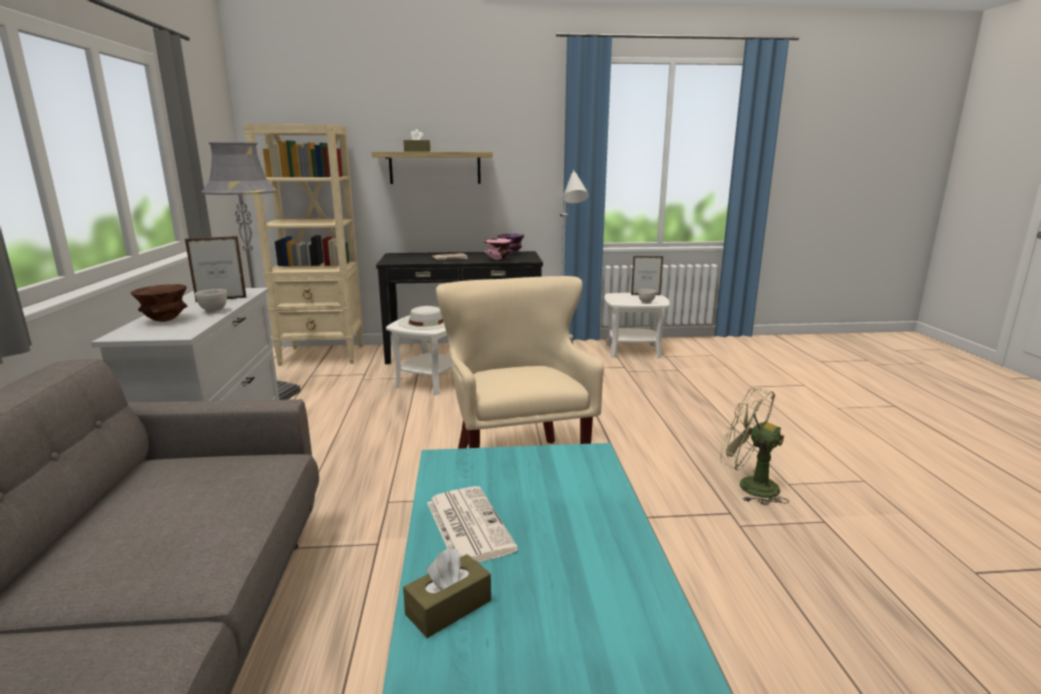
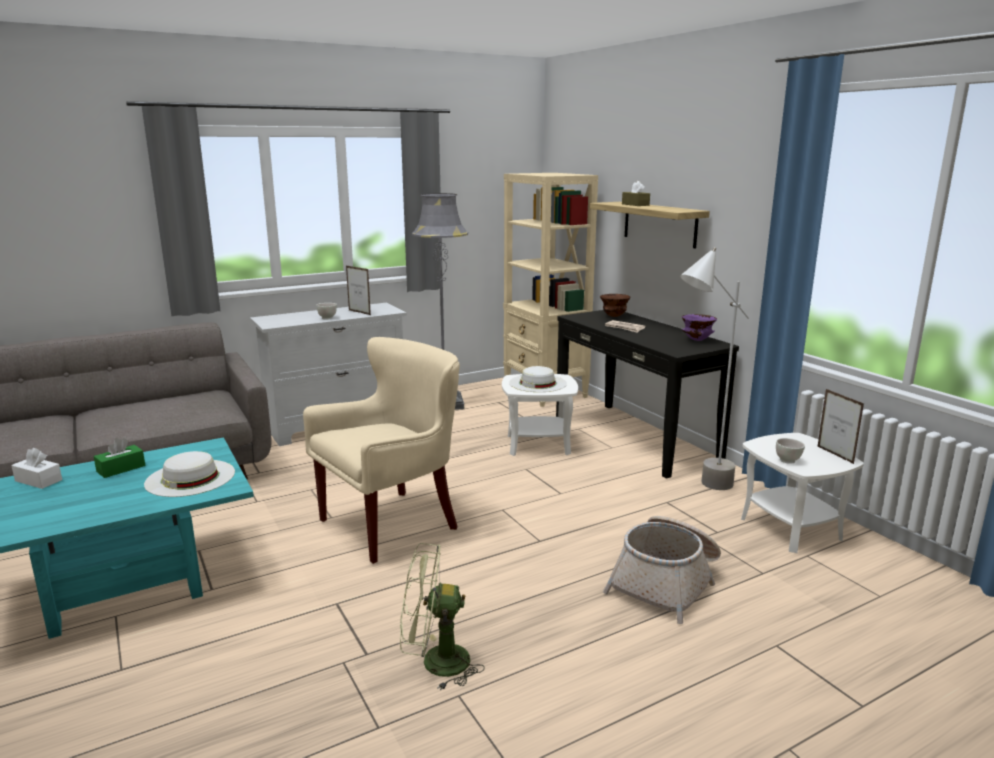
camera: 65 degrees right, 0 degrees up
brown bowl [131,284,188,322] -> brown bowl moved to [600,294,630,317]
brown tissue box [403,549,491,638] -> white tissue box [11,448,62,489]
newspaper [427,486,518,563] -> green tissue box [94,438,145,478]
pink bowl [484,238,512,260] -> none
green fan [721,387,789,505] -> green fan turned 105 degrees counterclockwise [400,543,485,690]
none -> white hat [144,451,235,497]
none -> basket [603,516,721,624]

